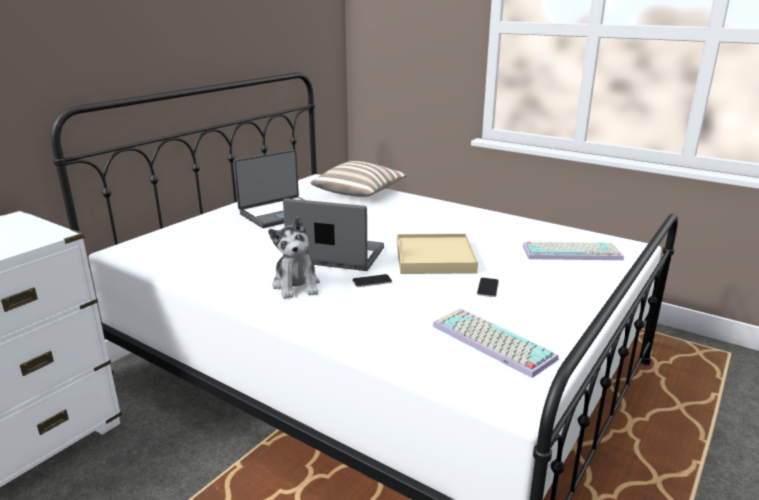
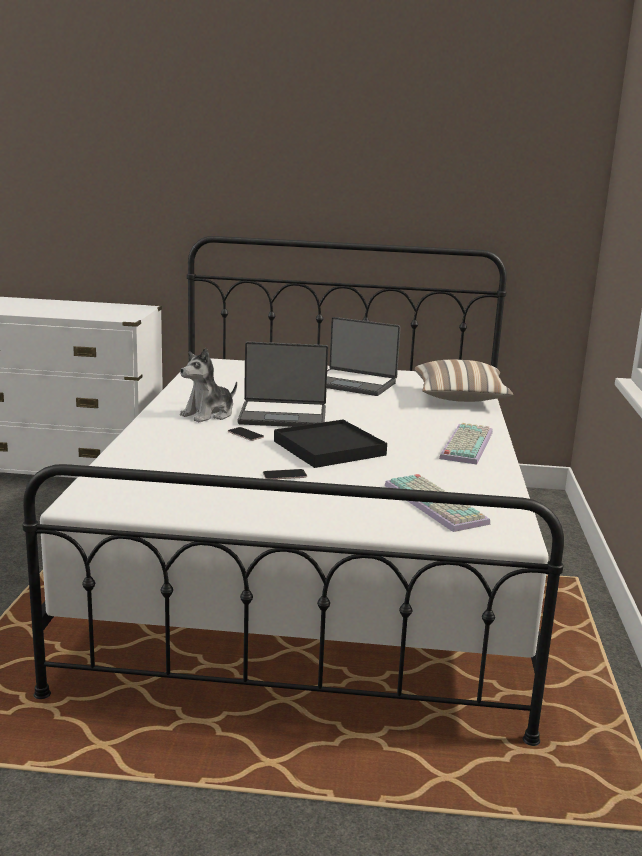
camera: 60 degrees right, 5 degrees down
laptop [283,198,384,271] -> laptop turned 105 degrees clockwise [238,341,328,427]
beige tray [397,234,478,274] -> black tray [274,420,387,468]
keyboard [433,308,559,378] -> keyboard moved to [439,423,493,465]

